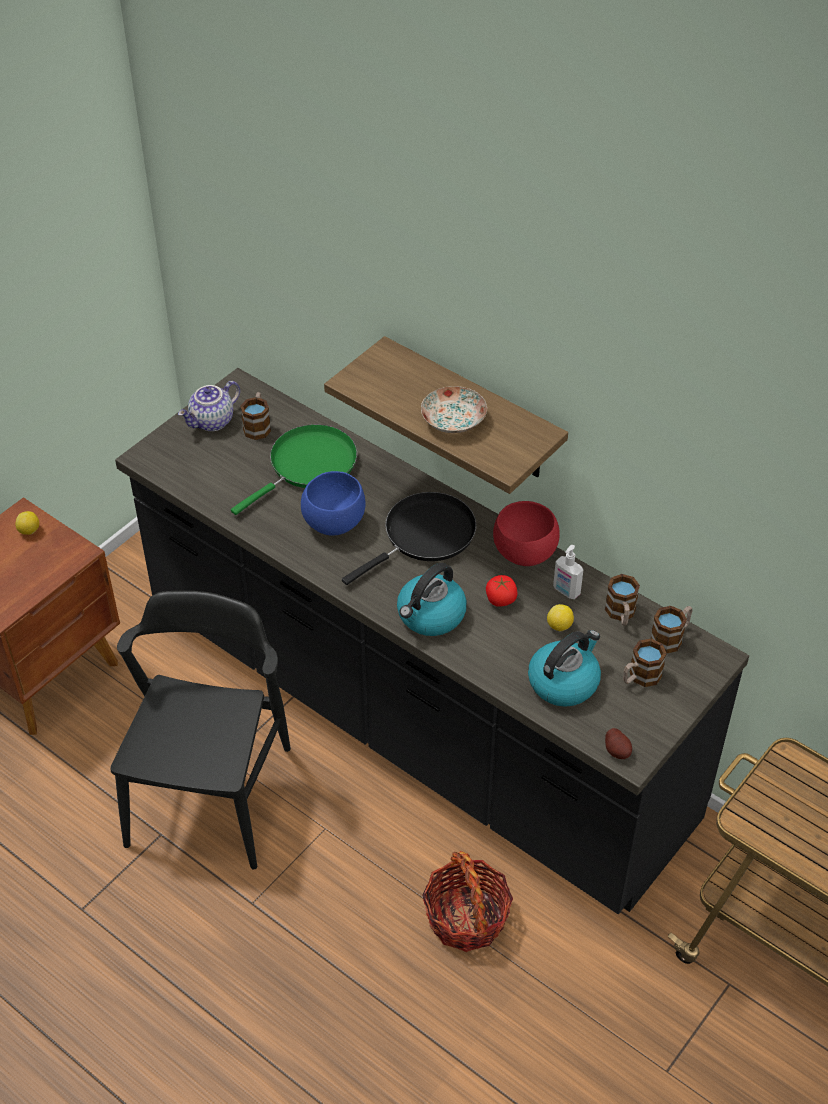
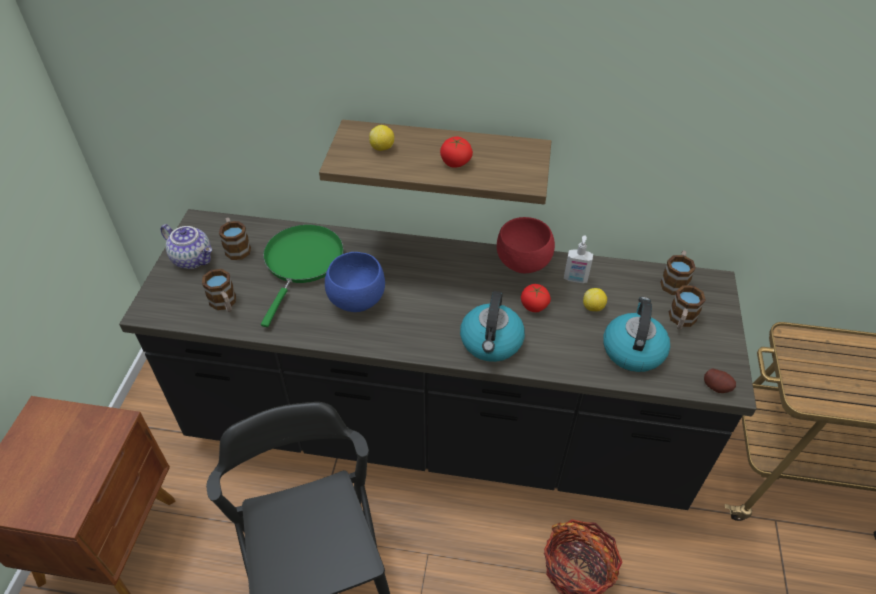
camera: 30 degrees left, 0 degrees up
lemon [15,511,39,535] -> lemon moved to [369,125,394,151]
teapot [178,381,240,431] -> teapot turned 75 degrees counterclockwise [160,224,212,269]
black frying pan [342,492,476,585] -> none
plate [421,386,487,433] -> tomato [440,136,473,168]
mug [605,574,640,626] -> mug moved to [202,269,236,312]

